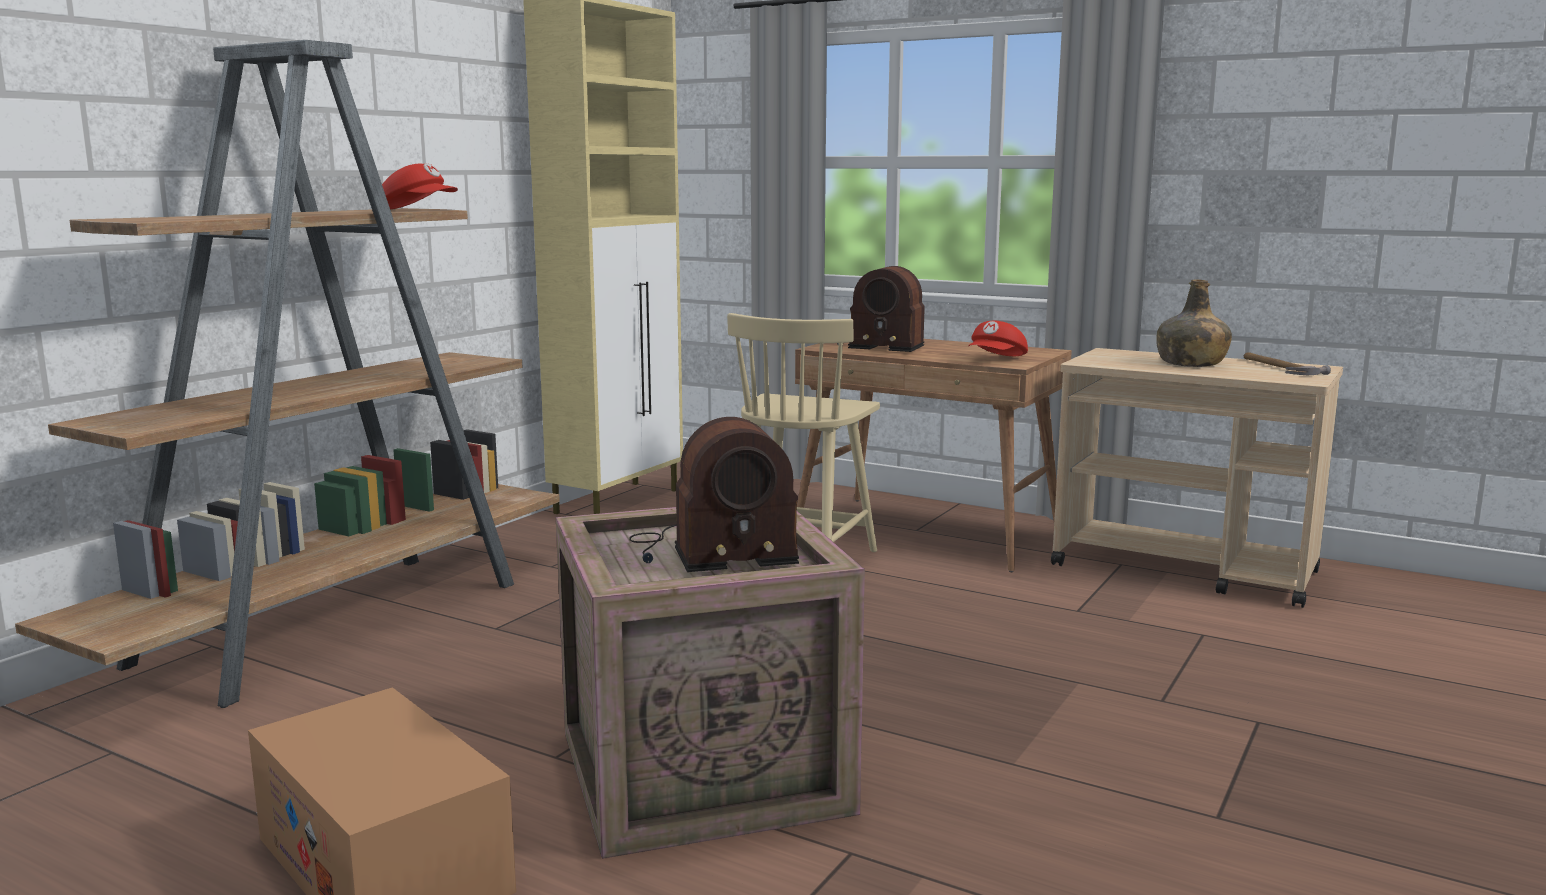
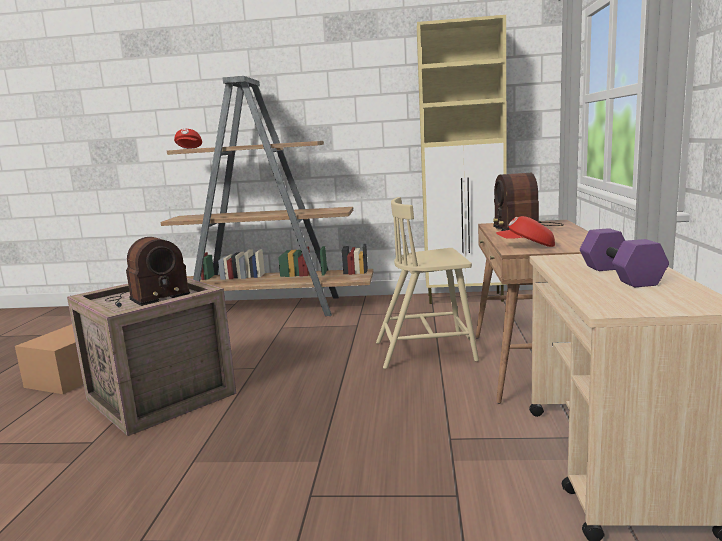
camera: 65 degrees right, 0 degrees up
red cap [382,163,458,209] -> red cap moved to [174,129,202,149]
radio [629,417,799,572] -> radio turned 90 degrees counterclockwise [105,237,190,307]
green bottle [1156,280,1232,367] -> purple dumbbell [580,228,669,287]
hammer [1244,352,1331,375] -> none

